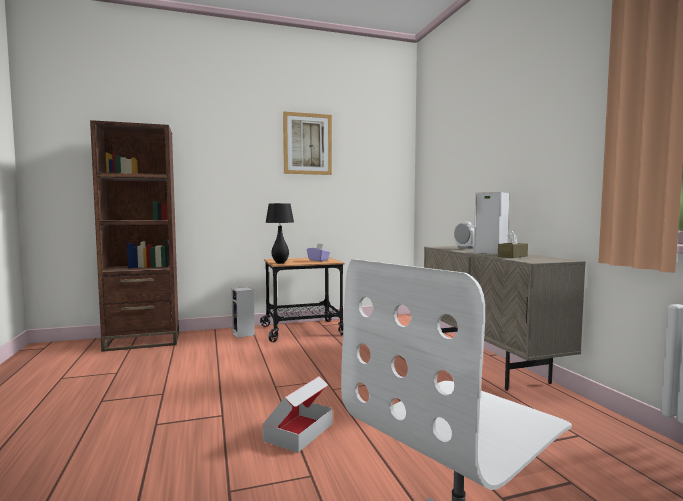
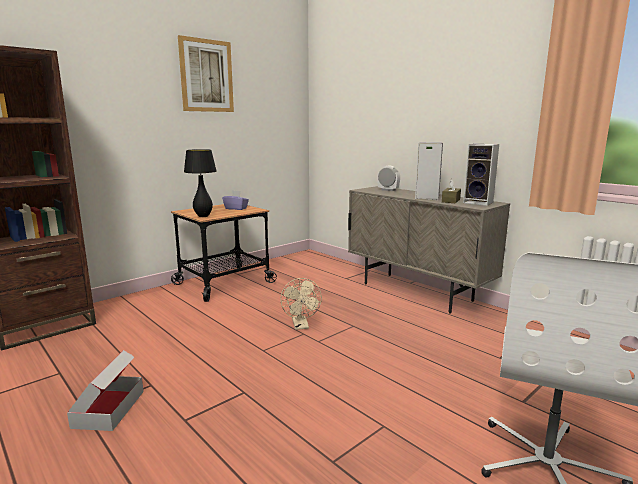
camera: 25 degrees left, 10 degrees up
speaker [231,287,255,338] -> speaker moved to [463,144,499,206]
cardboard box [263,376,333,453] -> cardboard box moved to [67,350,144,431]
none -> beige fan [281,278,322,330]

